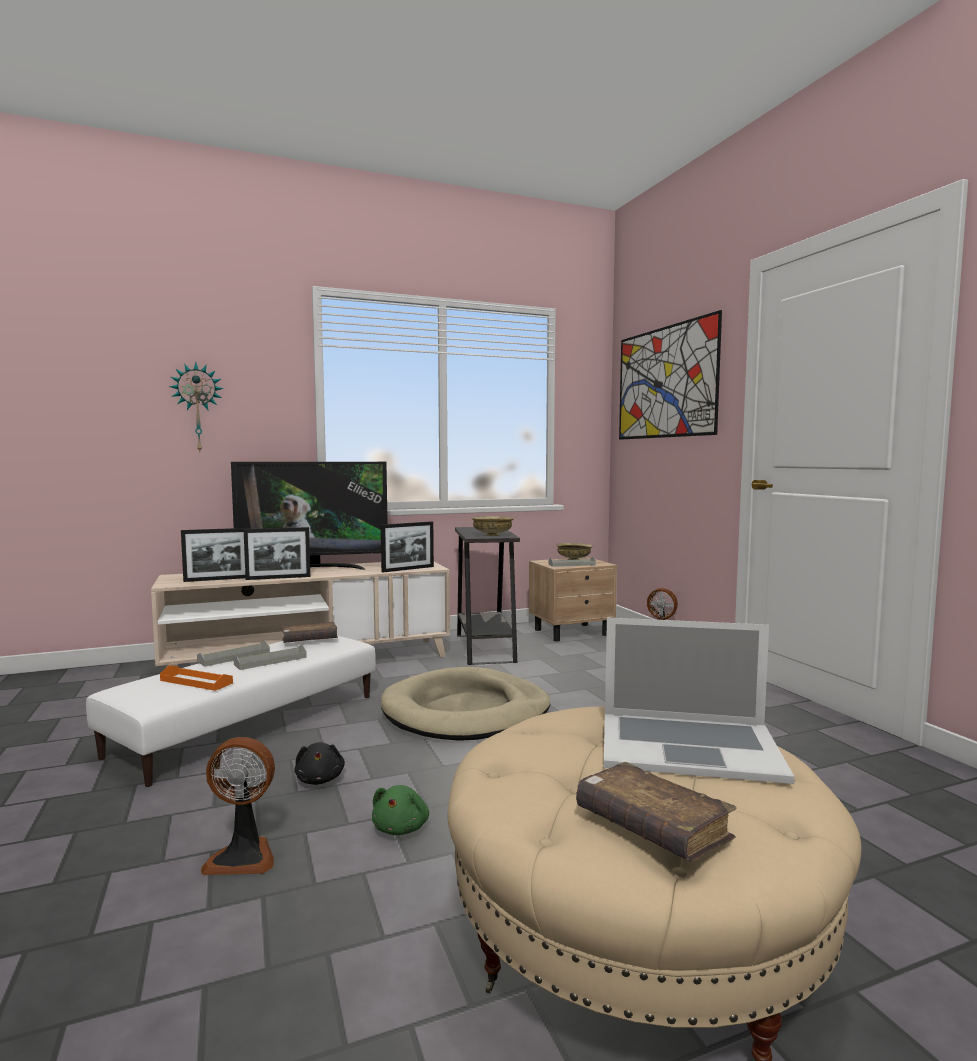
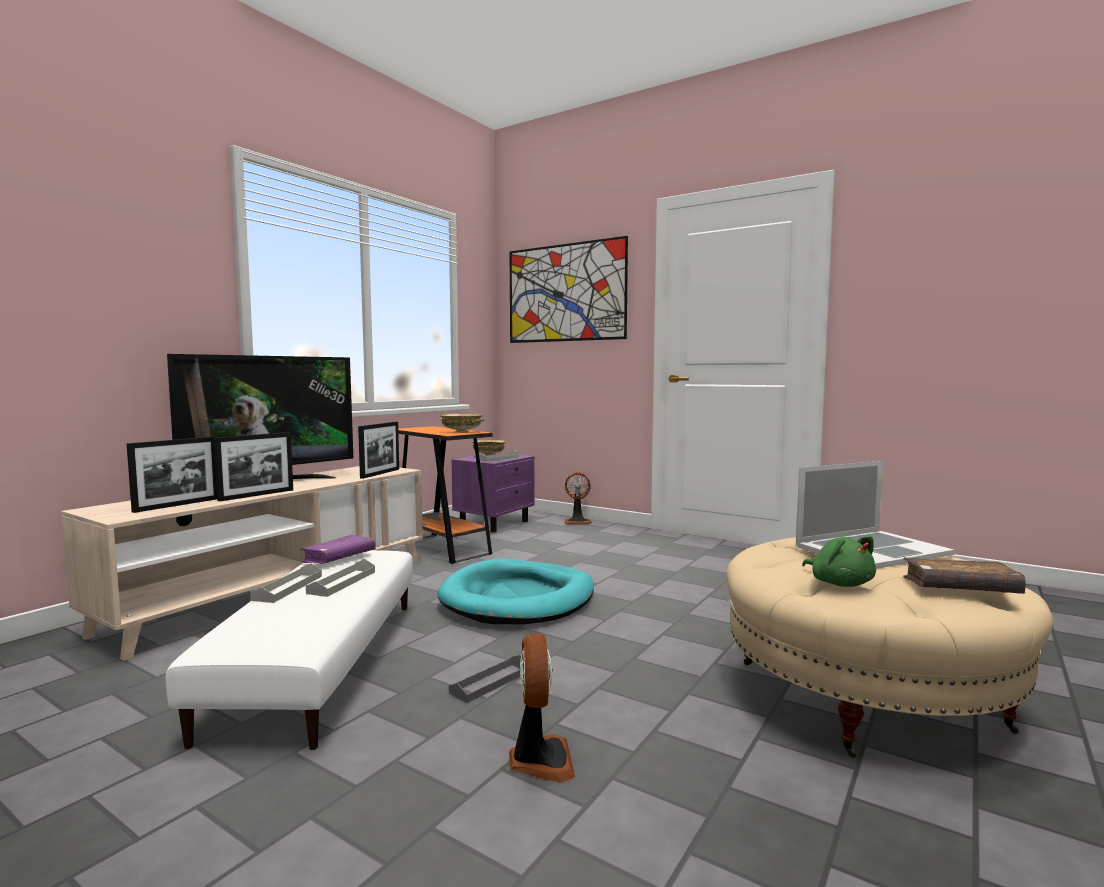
camera: 35 degrees left, 0 degrees up
orange tray [160,665,233,691] -> none
wall clock [169,362,224,452] -> none
fan [201,737,275,875] -> fan turned 60 degrees counterclockwise [509,633,575,782]
brown book [281,622,338,643] -> purple book [300,535,375,564]
black plush toy [294,742,345,785] -> grey tray [449,655,522,703]
green plush toy [372,785,429,835] -> green plush toy moved to [802,536,876,587]
beige dog bed [381,667,550,741] -> turquoise dog bed [438,558,594,624]
black side table [455,527,520,665] -> orange side table [398,426,493,564]
beige nightstand [529,557,617,642] -> purple nightstand [451,453,535,533]

